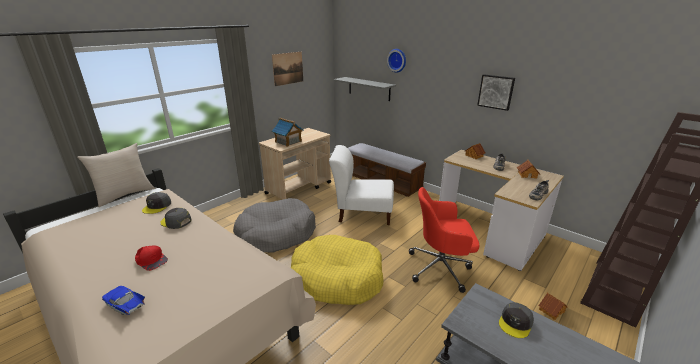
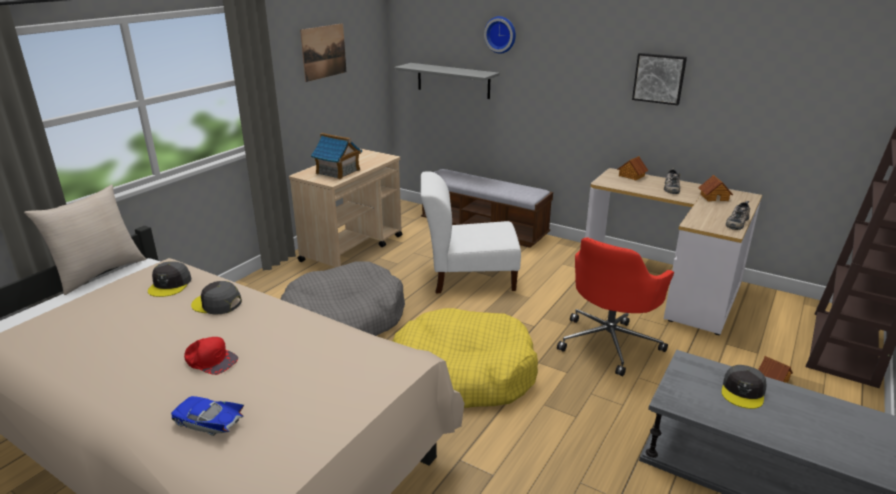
camera: 10 degrees left, 0 degrees up
red office chair [409,187,479,293] -> red office chair turned 45 degrees counterclockwise [557,237,674,376]

